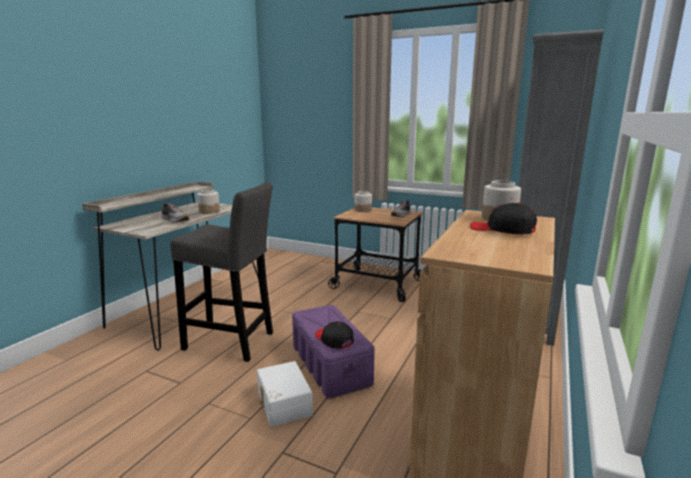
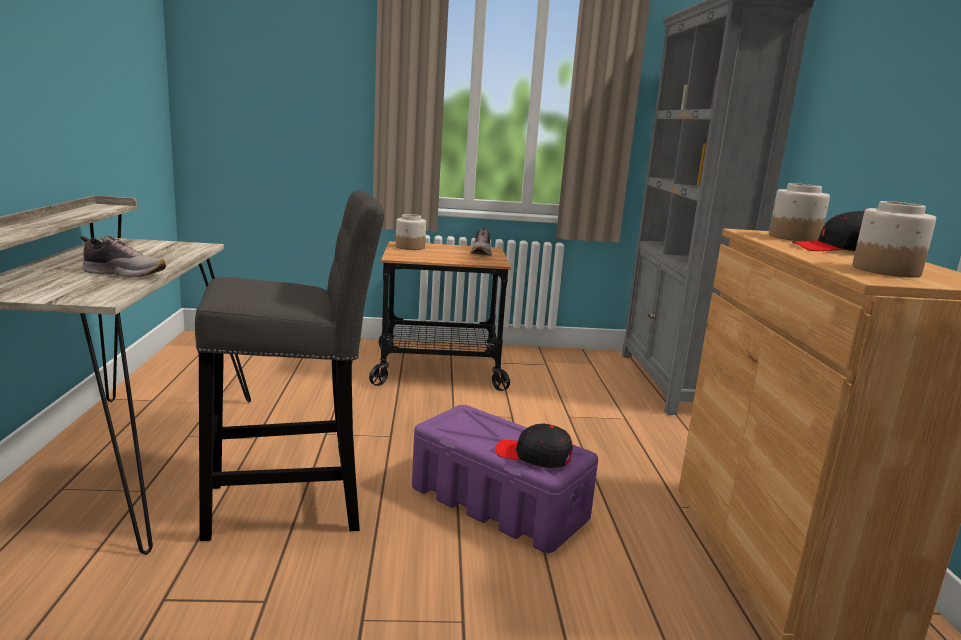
camera: 30 degrees left, 0 degrees up
jar [197,189,220,214] -> jar moved to [853,201,936,277]
white storage box [257,361,313,427] -> none

